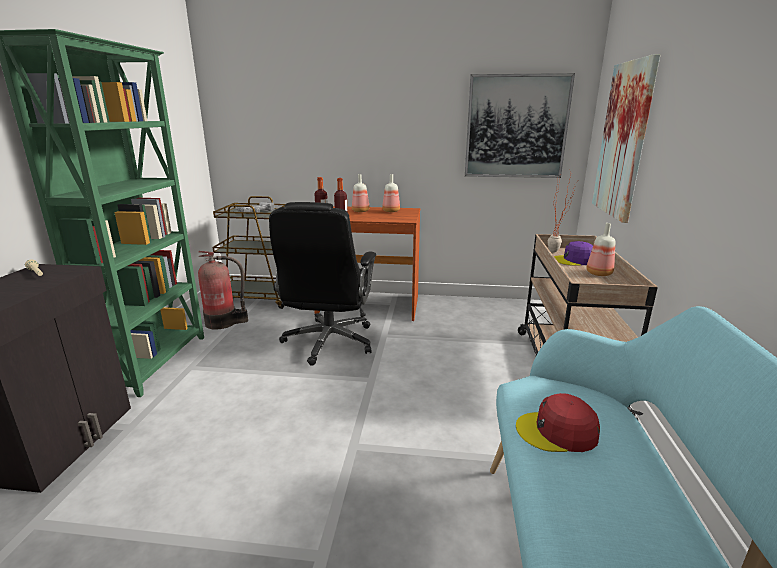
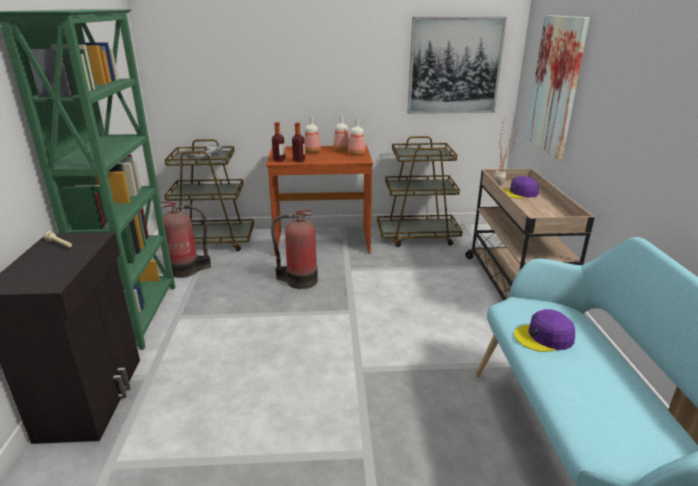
camera: 10 degrees left, 5 degrees up
black office chair [269,202,376,366] -> fire extinguisher [271,210,318,289]
red cap [516,393,600,452] -> purple cap [514,309,575,352]
bottle [586,223,615,276] -> bottle moved to [348,118,366,156]
none -> brown cart [377,136,462,247]

